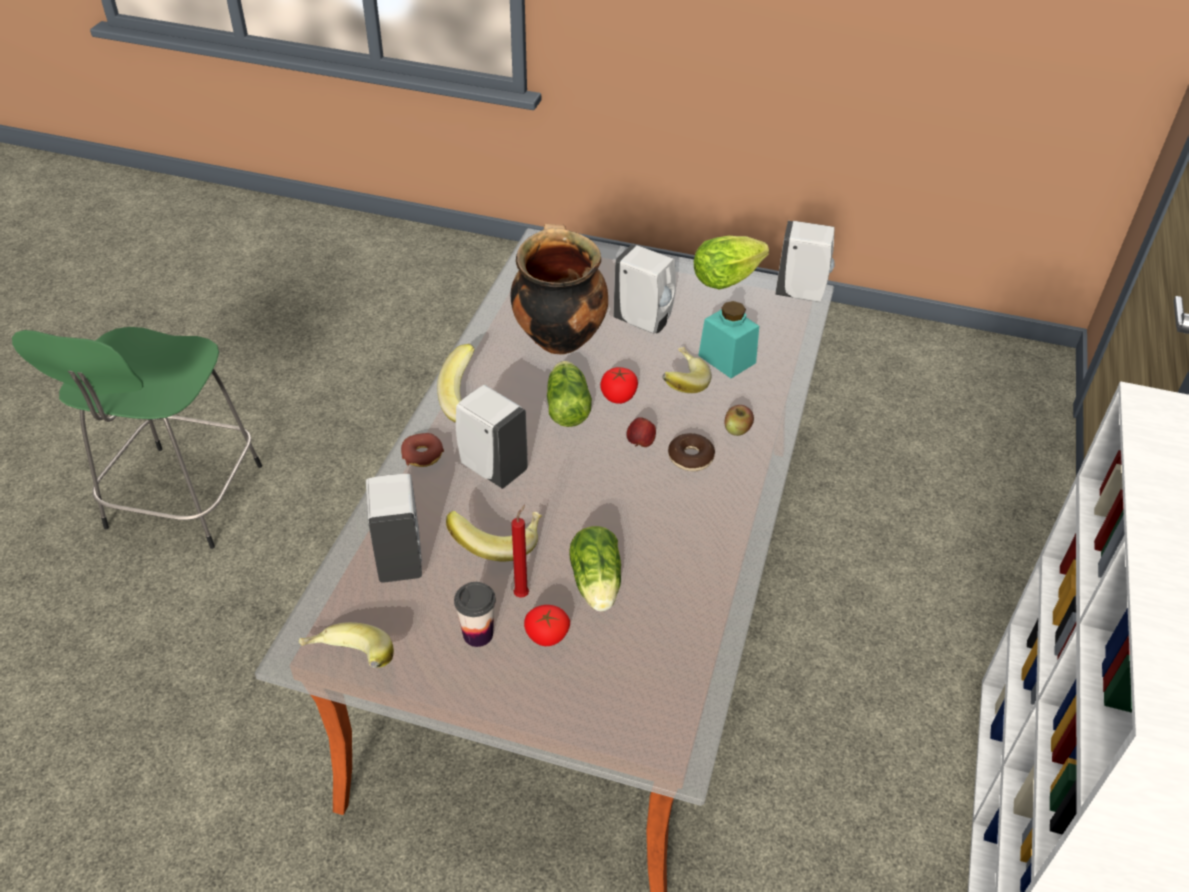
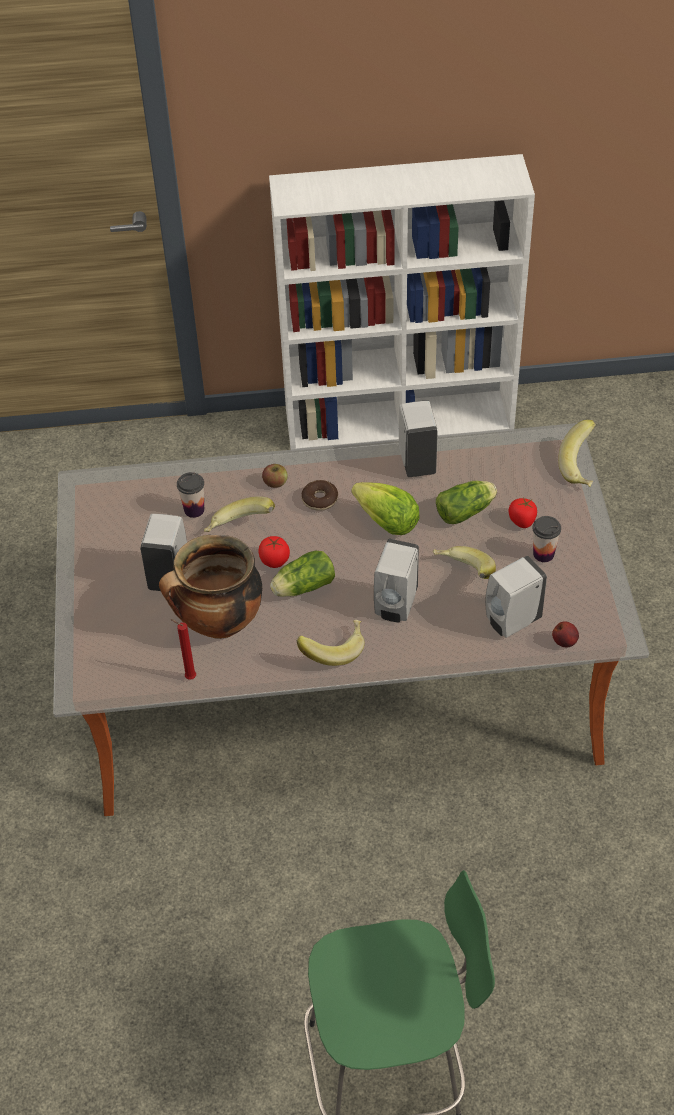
camera: 110 degrees left, 5 degrees up
banana [298,622,394,668] -> banana moved to [558,420,596,487]
donut [401,433,444,467] -> none
red candle [511,505,529,598] -> red candle moved to [171,619,196,680]
apple [627,417,656,447] -> apple moved to [552,621,579,647]
lettuce [694,236,769,290] -> lettuce moved to [351,482,420,535]
turquoise jar [698,301,759,378] -> cup [177,472,204,518]
white soap dispenser [775,221,835,302] -> white soap dispenser moved to [399,401,438,477]

